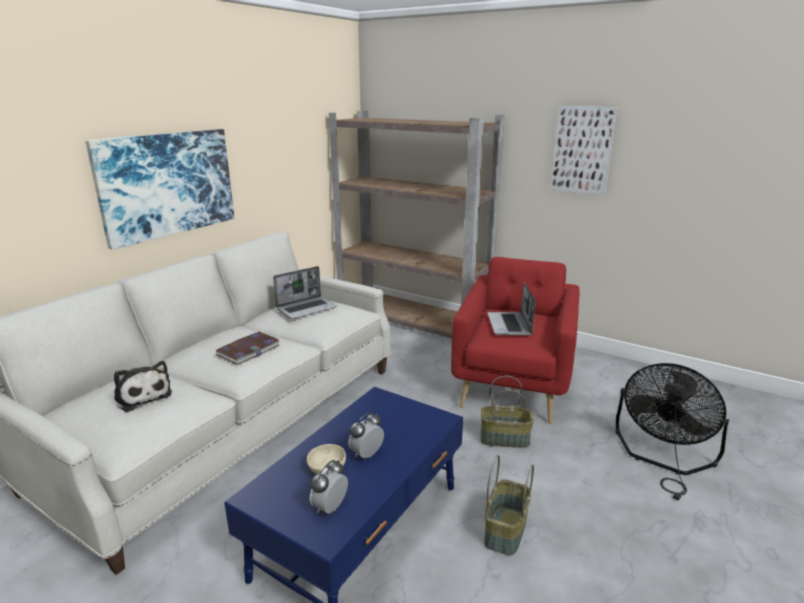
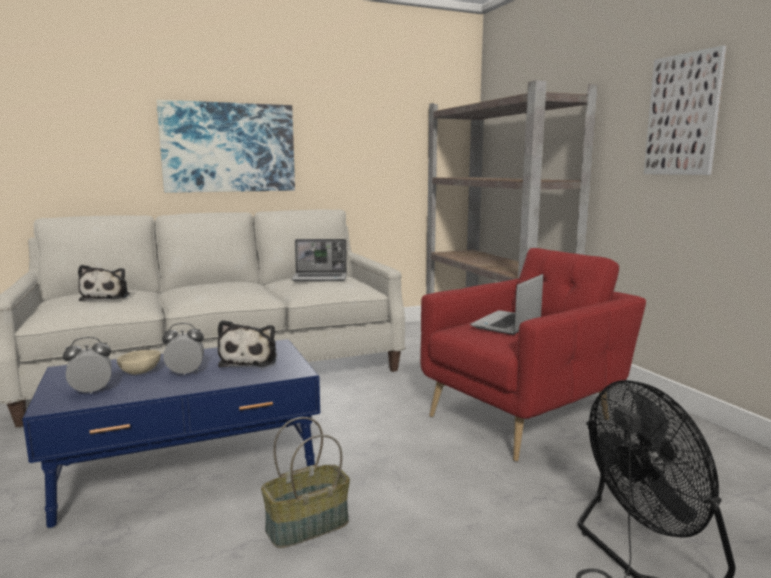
camera: 35 degrees right, 10 degrees down
book [216,332,280,365] -> none
basket [480,376,534,448] -> none
none -> plush toy [218,320,276,367]

